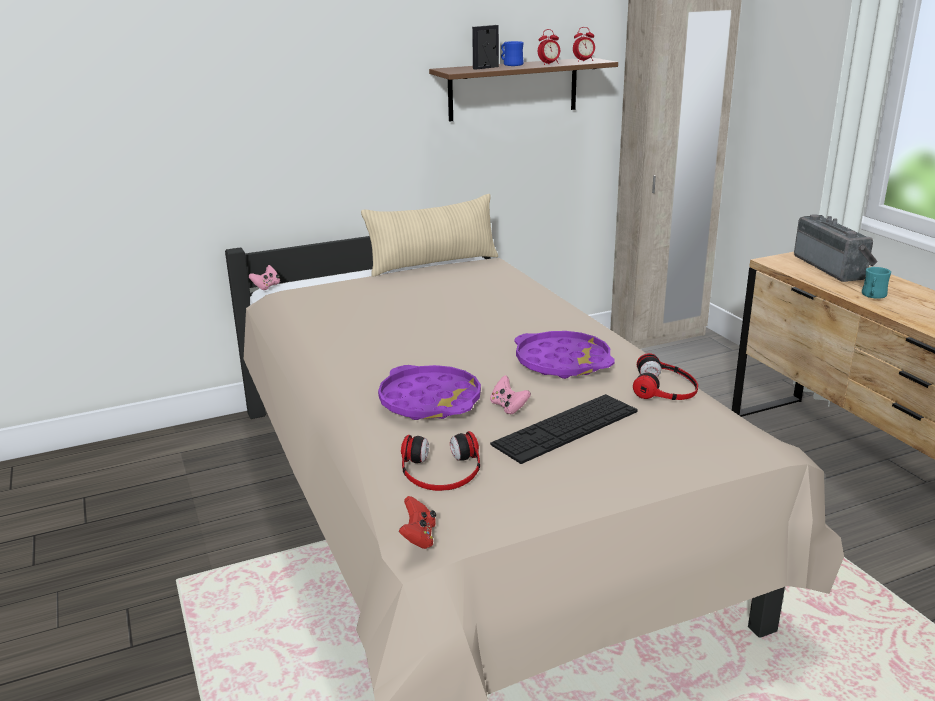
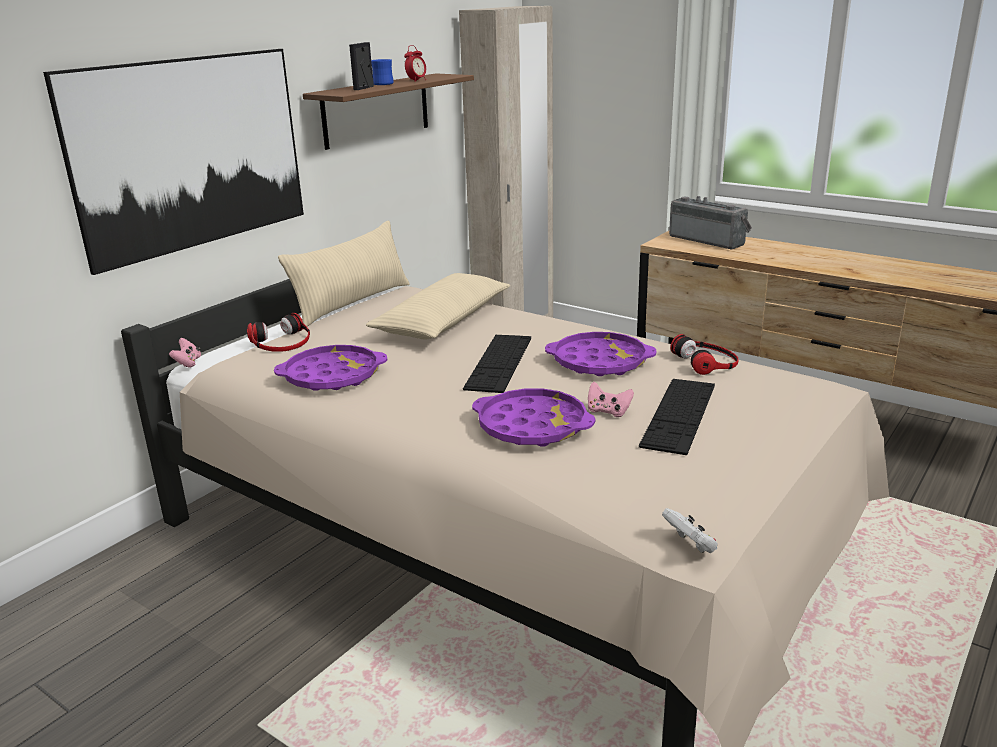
camera: 30 degrees left, 0 degrees up
red game controller [399,496,436,549] -> white game controller [662,508,718,553]
headphones [401,431,480,491] -> headphones moved to [247,313,310,352]
alarm clock [573,27,595,62] -> none
turquoise mug [862,267,891,299] -> none
none -> picture [43,49,304,275]
none -> purple tray [274,345,387,391]
none -> beige pillow [366,273,510,339]
none -> keyboard [463,335,531,393]

